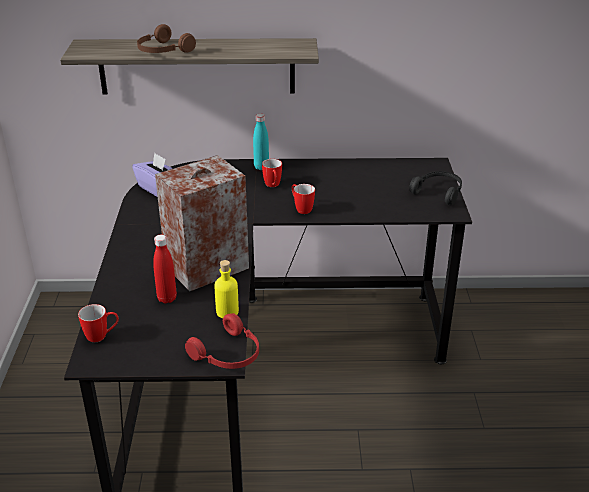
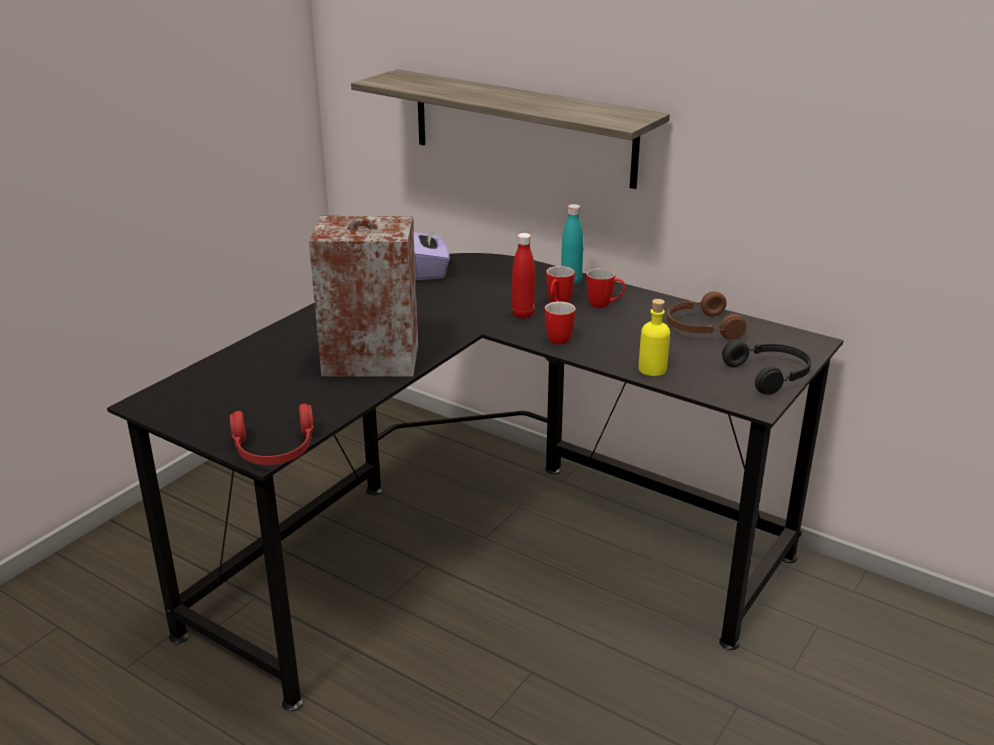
camera: 35 degrees right, 5 degrees down
mug [78,304,119,342] -> mug moved to [587,268,625,308]
brown headphones [137,24,196,53] -> brown headphones moved to [667,291,746,340]
red bottle [153,235,177,304] -> red bottle moved to [512,233,535,319]
yellow bottle [214,260,239,318] -> yellow bottle moved to [638,299,670,376]

